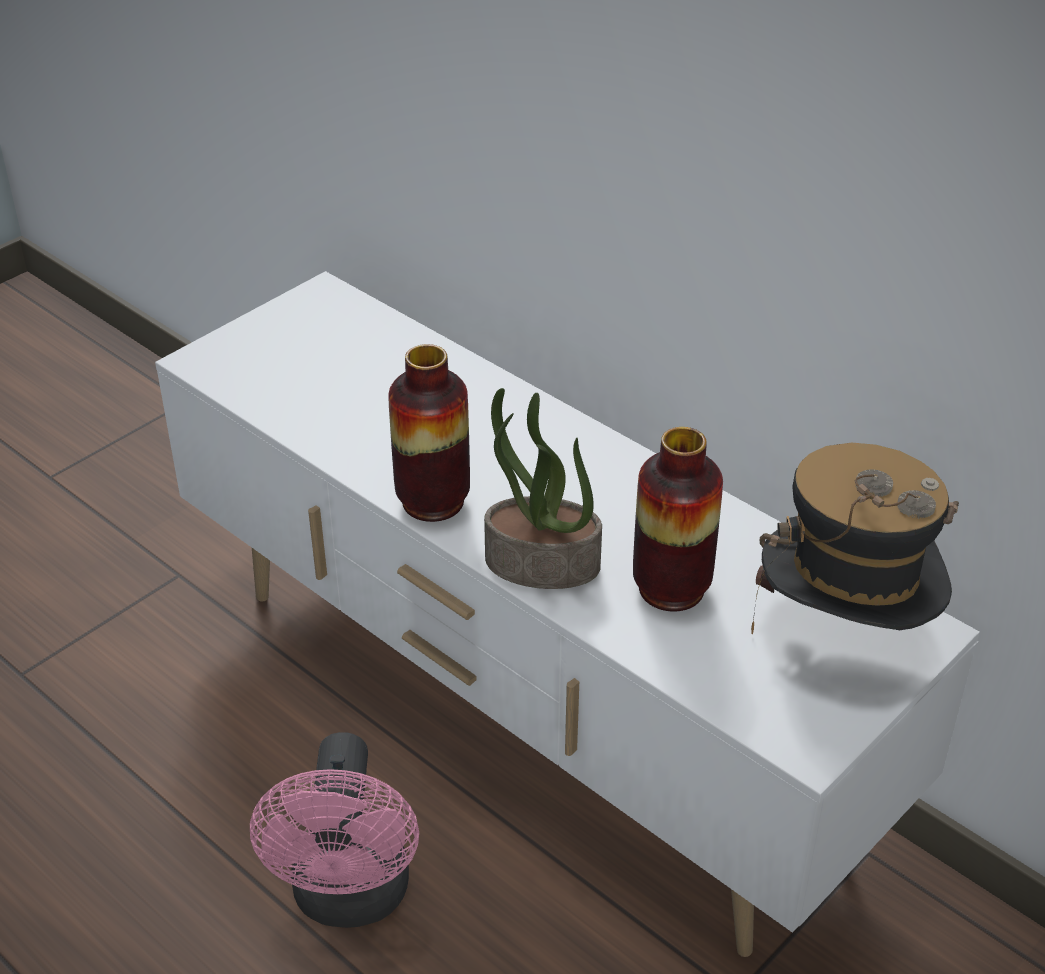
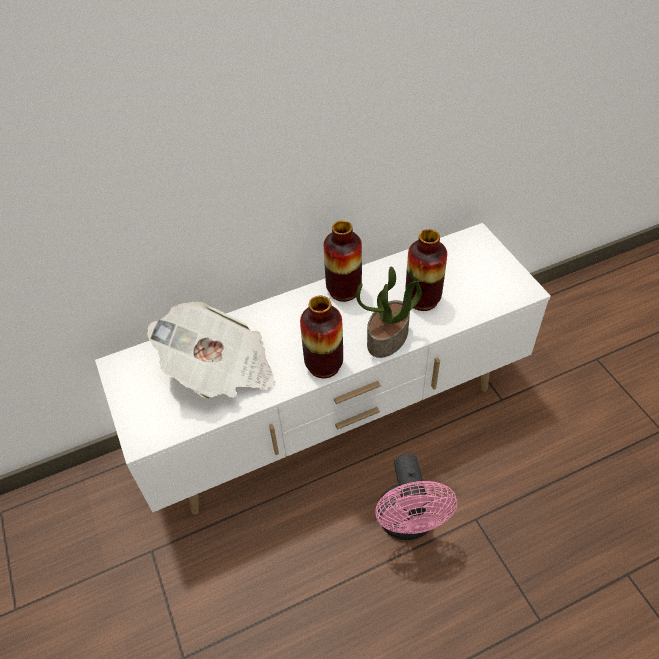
camera: 65 degrees left, 10 degrees up
pink fan [250,732,419,928] -> pink fan turned 60 degrees clockwise [375,454,457,540]
hat [751,443,959,634] -> none
none -> newspaper [147,302,275,398]
none -> vase [324,221,362,302]

